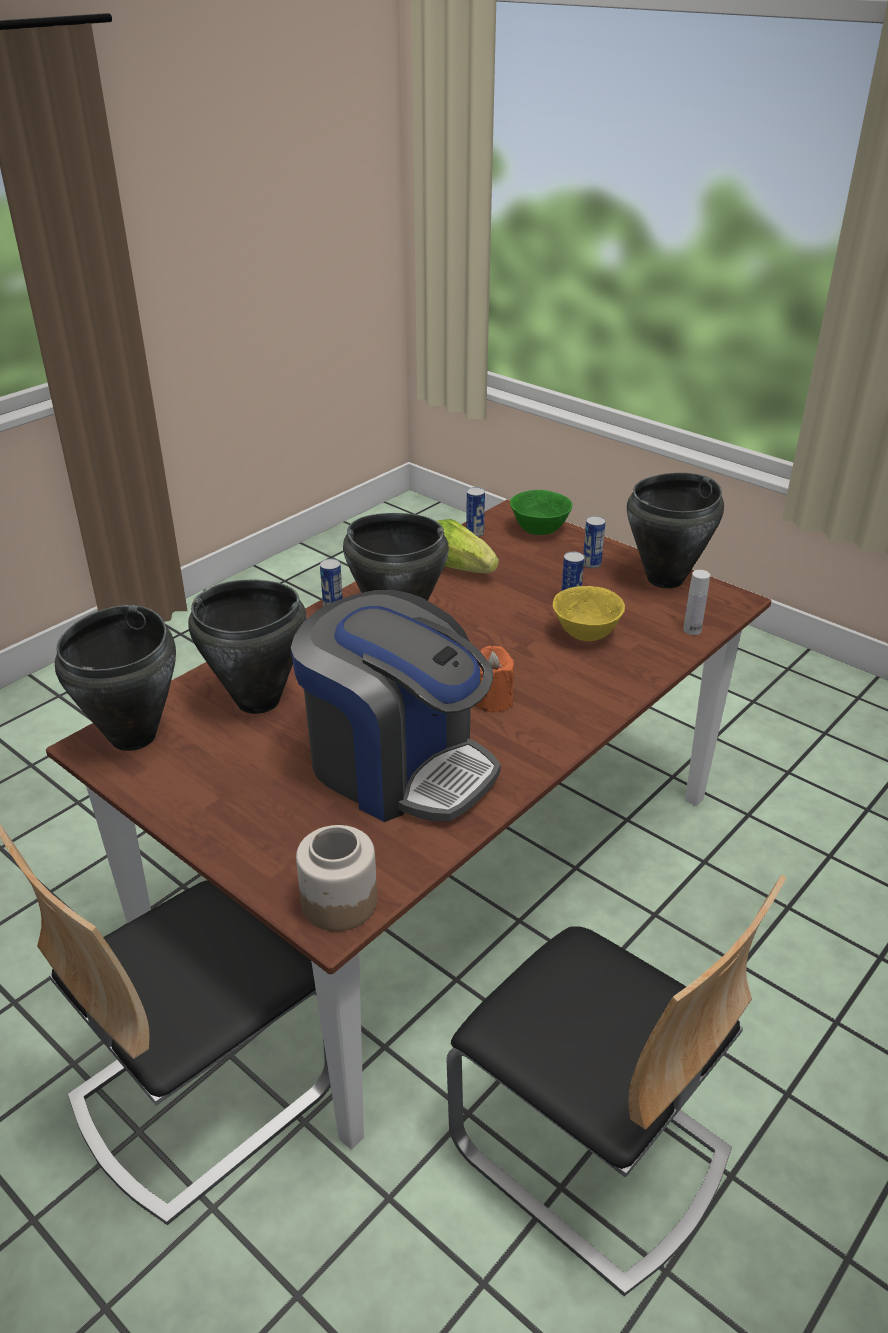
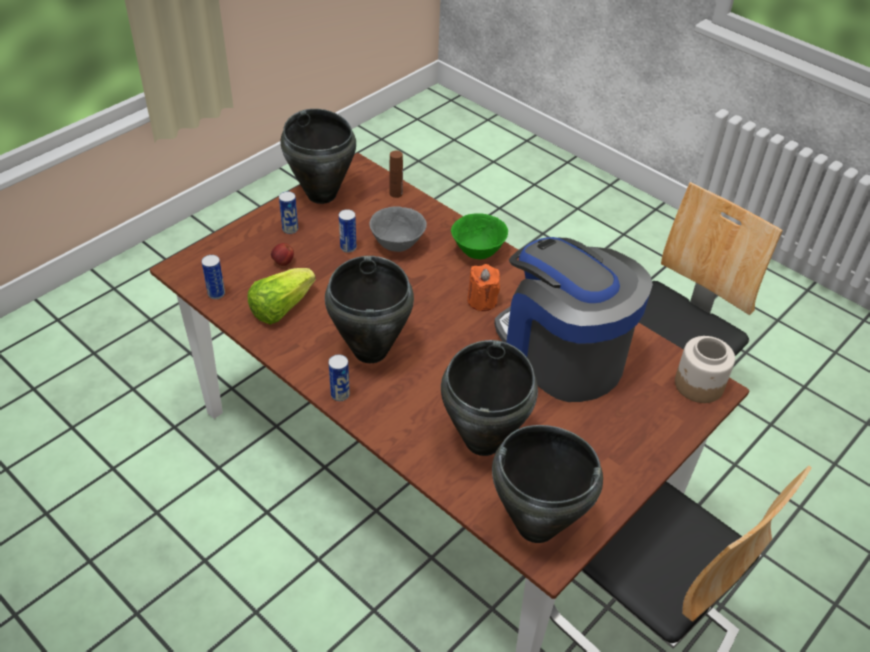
camera: 90 degrees left, 10 degrees up
coffee machine [291,590,501,822] -> coffee machine turned 75 degrees counterclockwise [494,237,653,402]
green bowl [510,490,573,535] -> green bowl moved to [451,213,508,259]
yellow bowl [553,586,625,641] -> grey bowl [369,206,427,252]
white bottle [683,570,710,635] -> brown bottle [389,151,403,198]
none -> apple [271,243,294,266]

